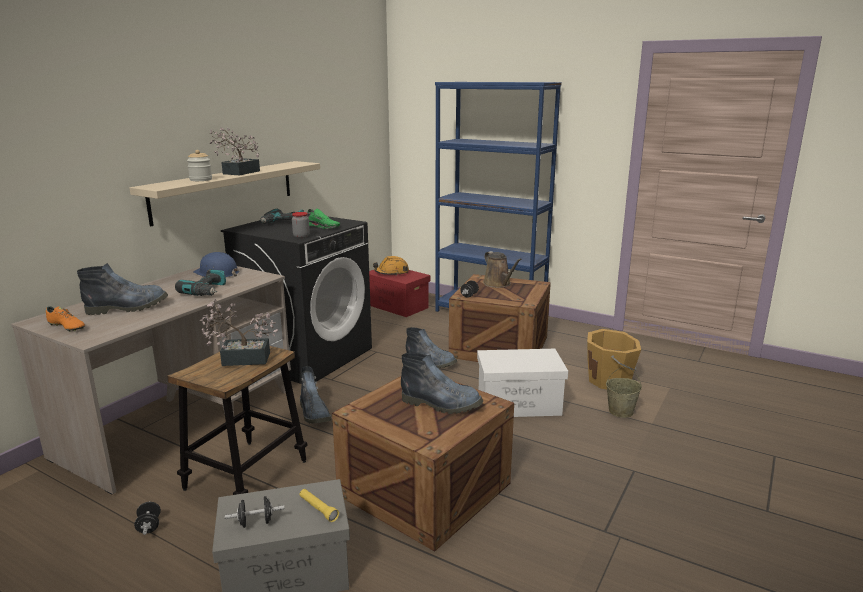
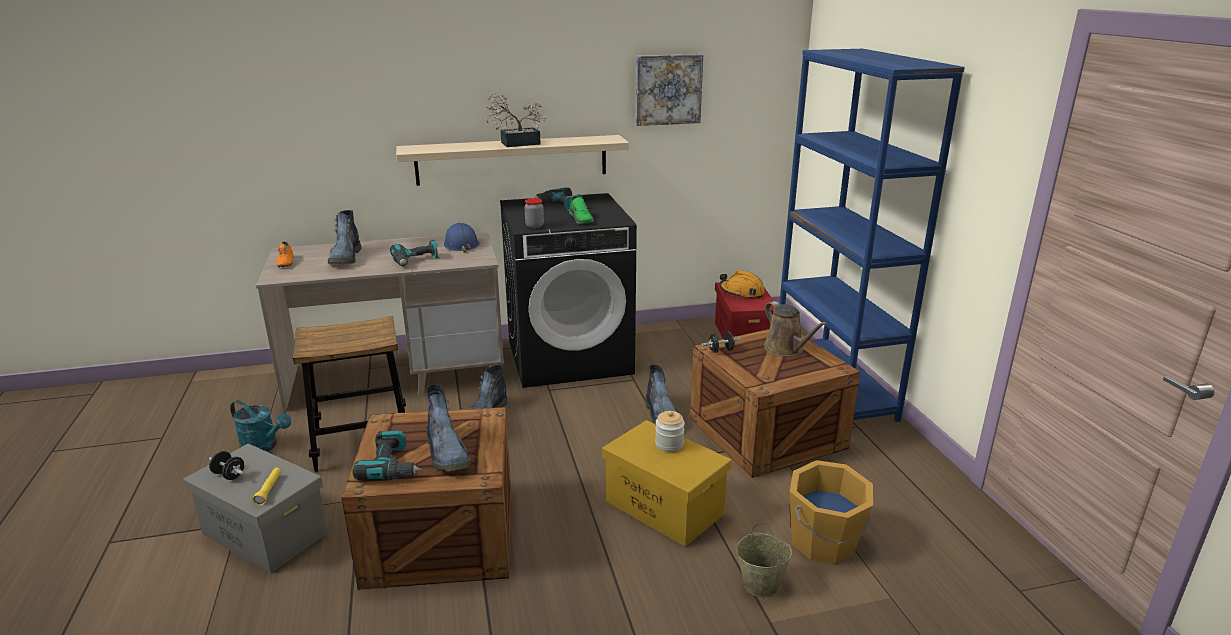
camera: 45 degrees right, 5 degrees up
boot [77,263,168,315] -> boot turned 60 degrees clockwise [328,210,361,264]
black dumbbell [134,501,161,535] -> turquoise watering can [230,400,291,452]
jar [187,150,212,181] -> jar moved to [655,411,685,452]
potted plant [200,299,278,366] -> none
white storage box [477,349,568,417] -> yellow storage box [602,420,732,547]
brown watering can [483,251,522,288] -> brown watering can turned 45 degrees counterclockwise [764,301,827,357]
none -> power drill [352,431,422,480]
none -> picture [636,54,703,126]

